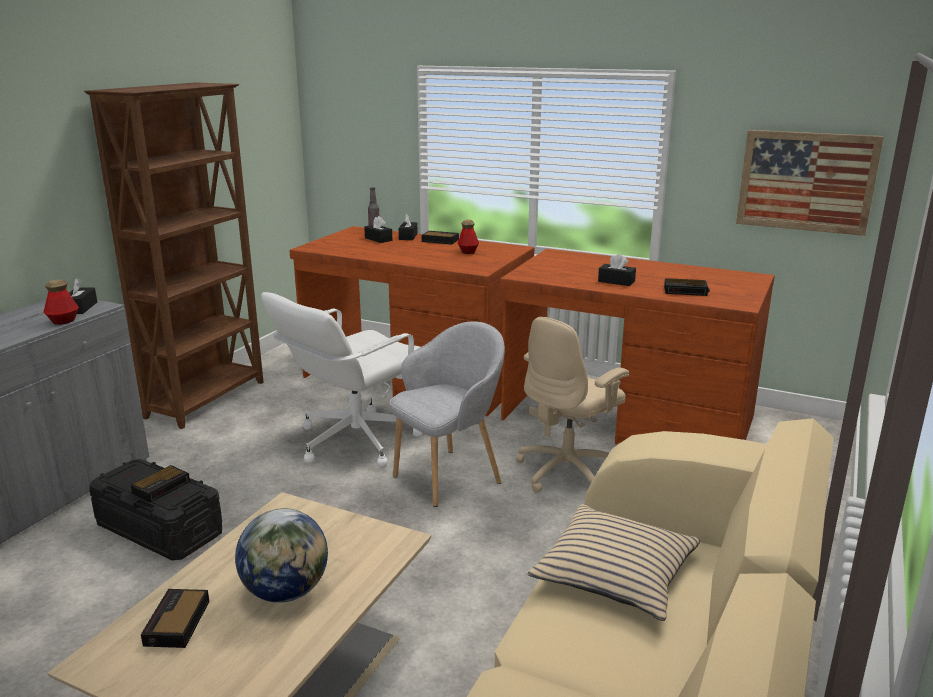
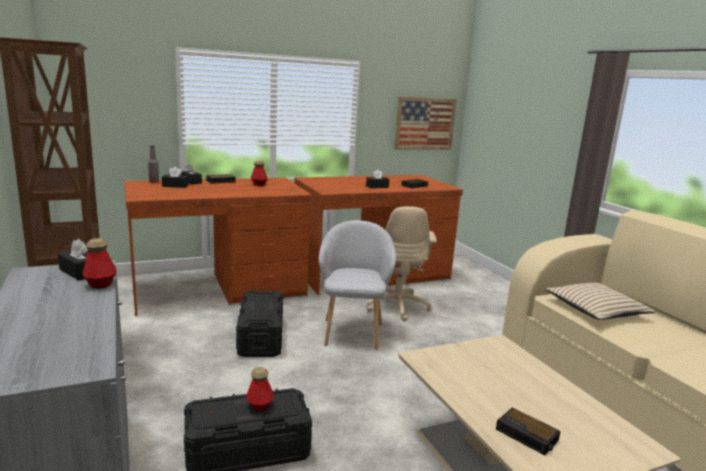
camera: 50 degrees left, 5 degrees down
alarm clock [131,465,190,502] -> bottle [246,367,274,412]
globe [235,508,328,603] -> none
white office chair [261,292,423,468] -> black storage box [236,290,283,357]

